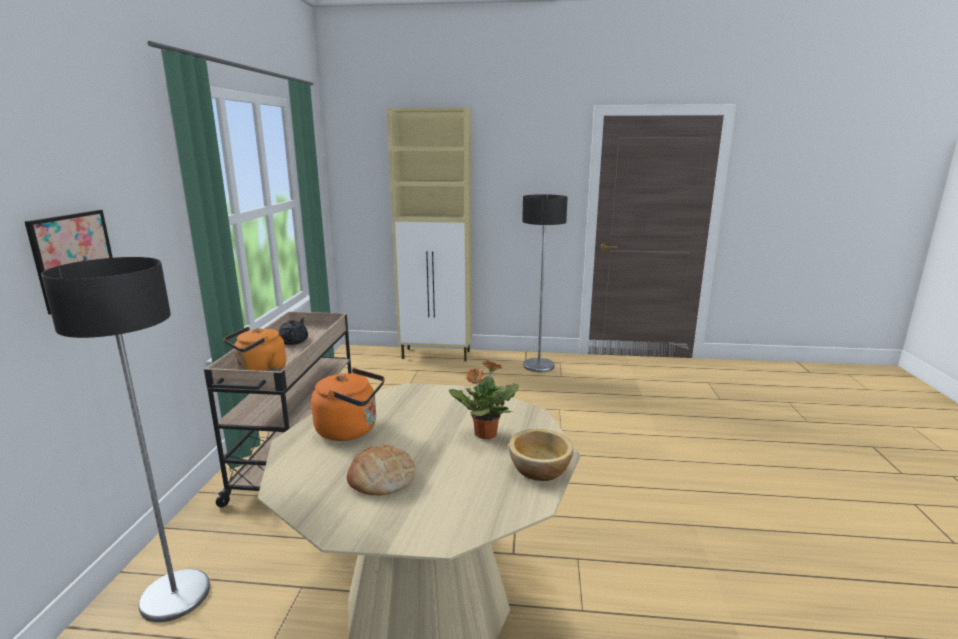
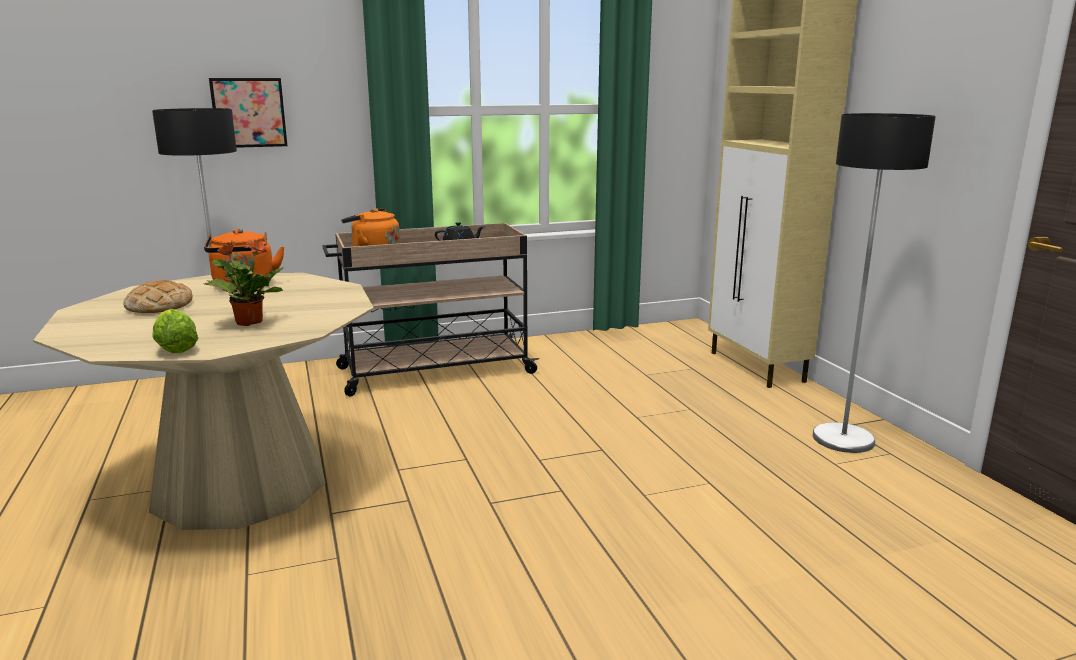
camera: 65 degrees right, 0 degrees up
bowl [509,429,573,481] -> lettuce [152,309,198,353]

